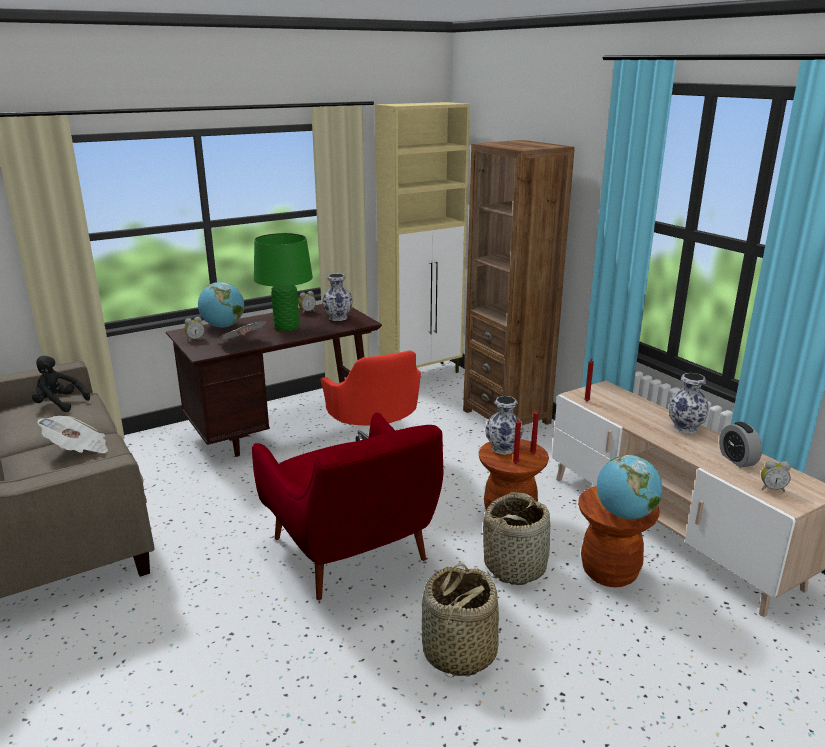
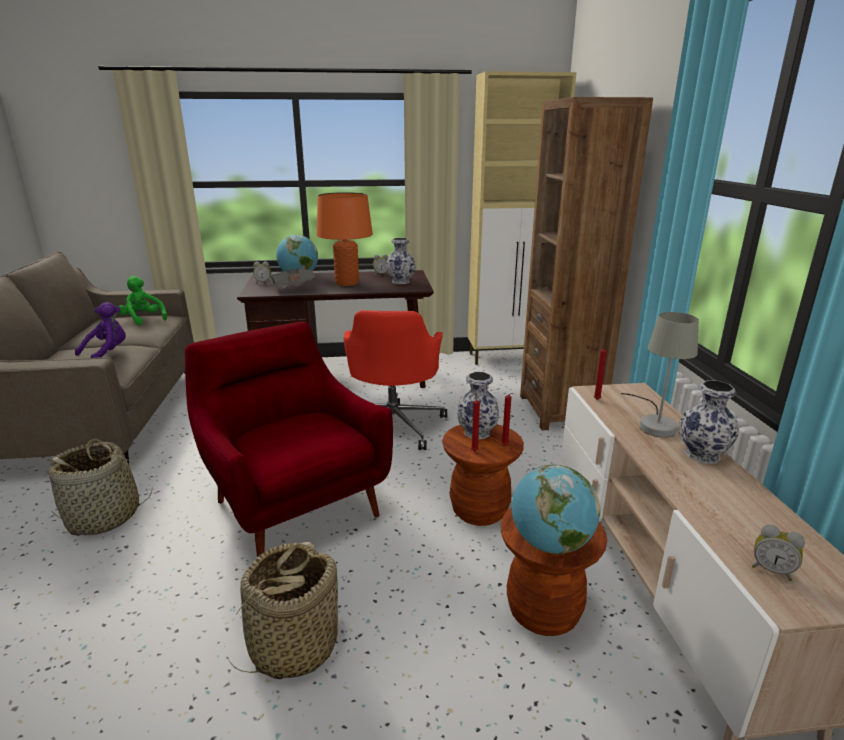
camera: 25 degrees right, 0 degrees up
black plush toy [32,356,90,412] -> green plush toy [119,276,167,325]
newspaper [37,416,108,453] -> purple plush toy [75,302,126,358]
red armchair [252,412,443,600] -> red armchair turned 150 degrees clockwise [185,322,393,557]
green table lamp [254,233,313,331] -> orange table lamp [317,192,373,286]
basket [483,492,550,585] -> basket moved to [44,438,152,536]
alarm clock [719,422,762,468] -> none
none -> grey table lamp [621,312,699,437]

